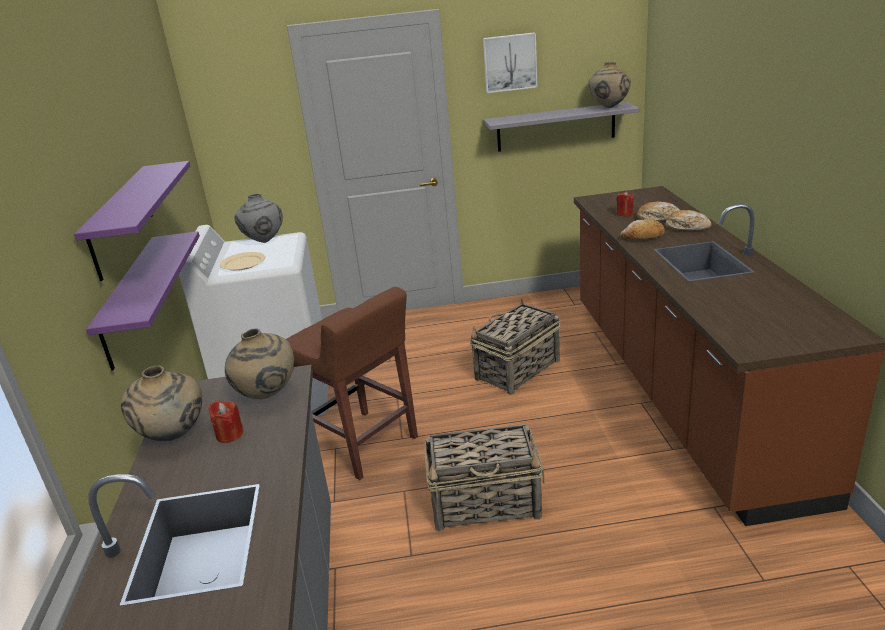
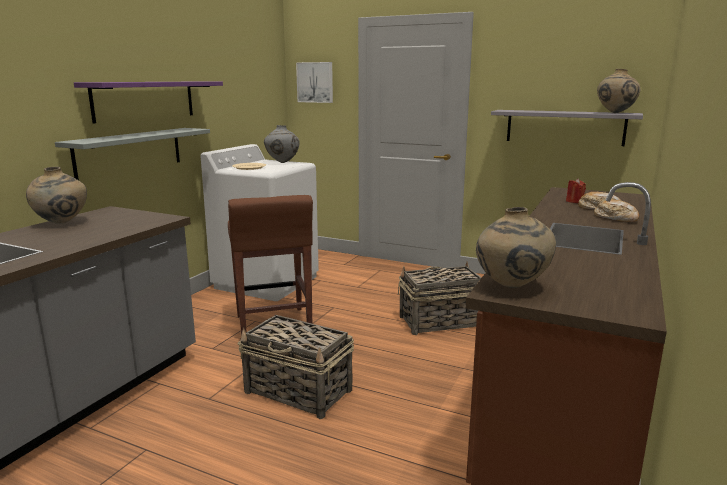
camera: 30 degrees right, 10 degrees down
purple shelf [86,231,200,371] -> grey shelf [55,128,210,180]
red candle [209,401,243,443] -> none
beige vase [225,329,294,399] -> beige vase moved to [476,207,556,288]
picture [483,32,537,93] -> picture moved to [296,62,333,103]
bread [620,219,665,240] -> none

